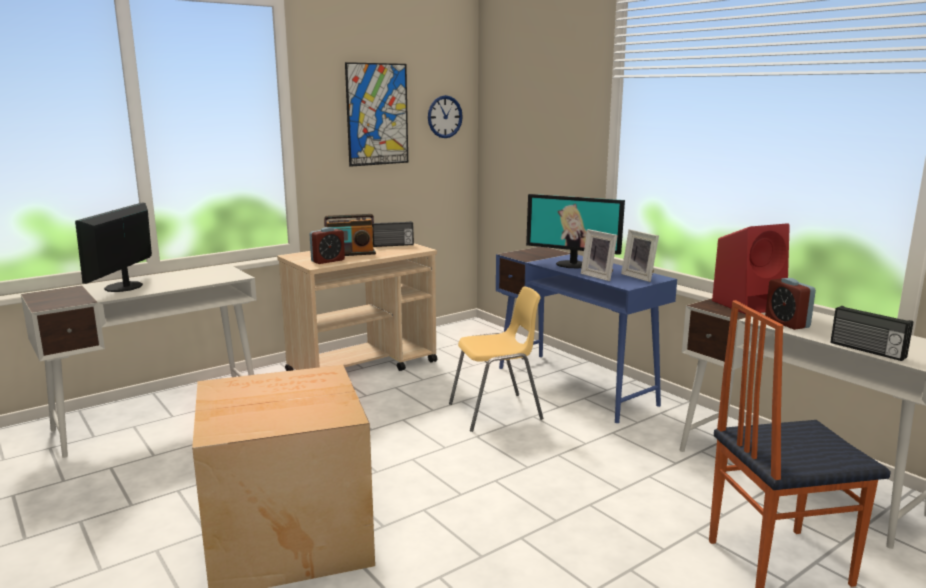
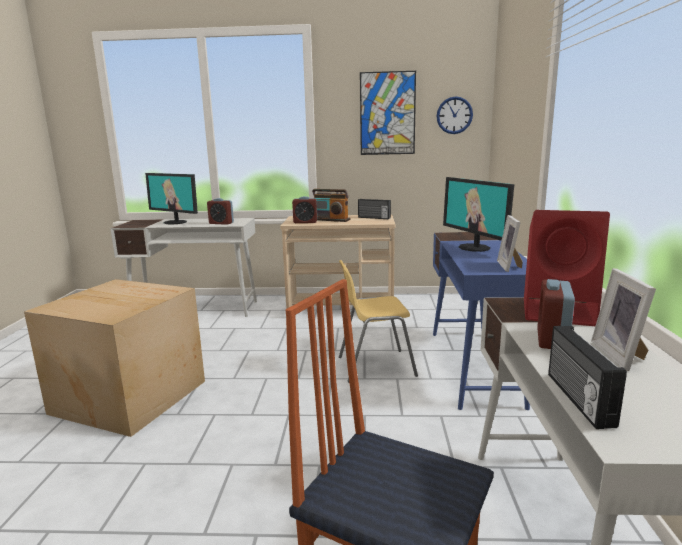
camera: 40 degrees right, 0 degrees up
monitor [75,203,152,292] -> monitor turned 105 degrees counterclockwise [145,173,198,224]
yellow chair [449,287,543,432] -> yellow chair turned 150 degrees clockwise [339,260,418,382]
picture frame [581,229,618,281] -> picture frame moved to [591,268,656,371]
none -> alarm clock [207,198,234,225]

